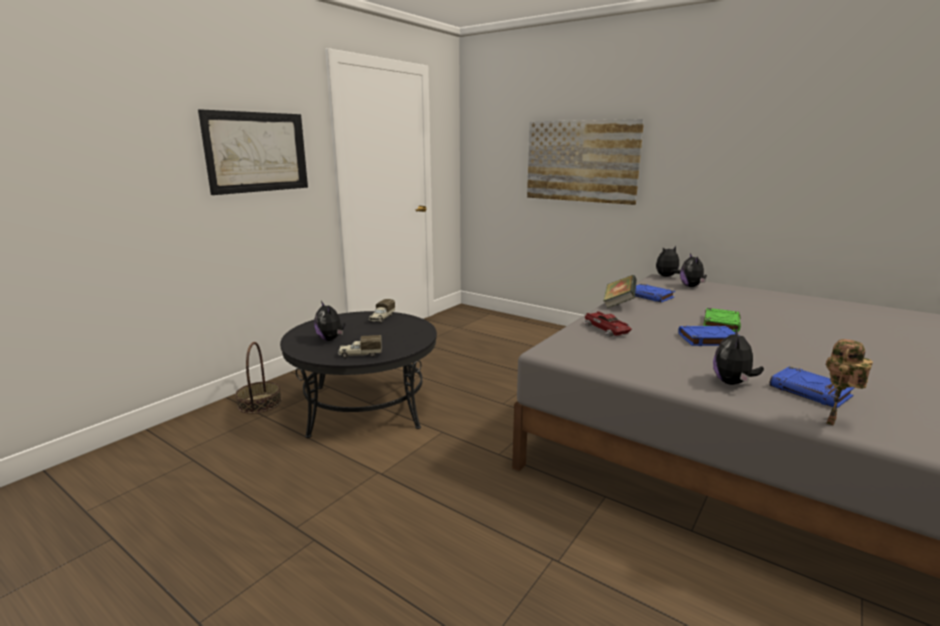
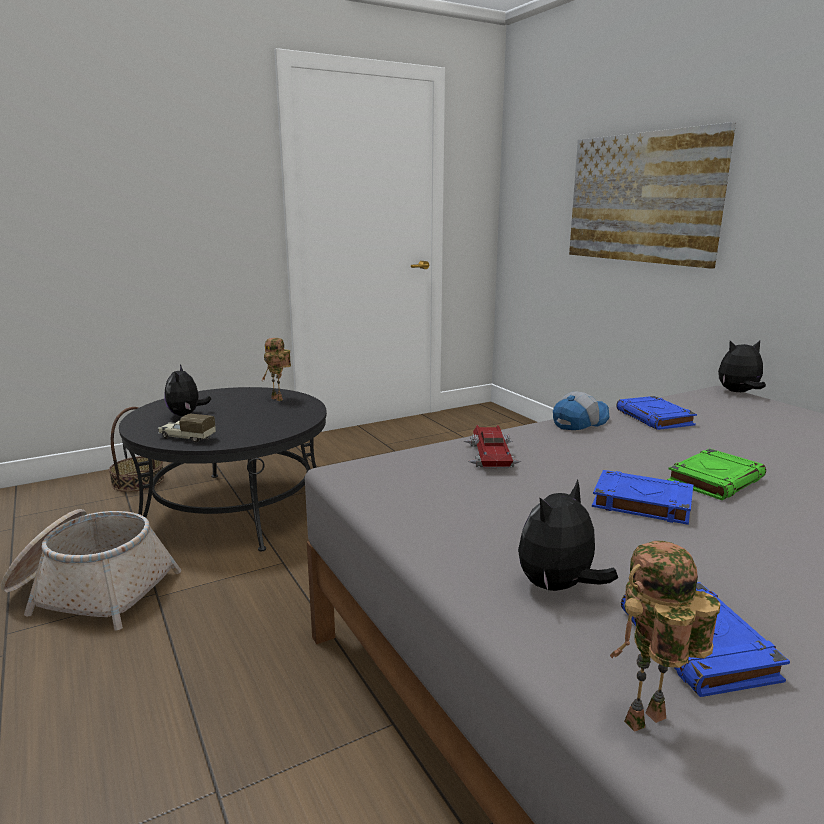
camera: 25 degrees right, 0 degrees up
picture [198,109,308,195] -> none
toy truck [369,299,395,323] -> toy robot [262,338,291,401]
book [603,275,637,308] -> cap [553,392,609,430]
plush toy [680,253,707,287] -> none
none -> basket [1,509,181,631]

